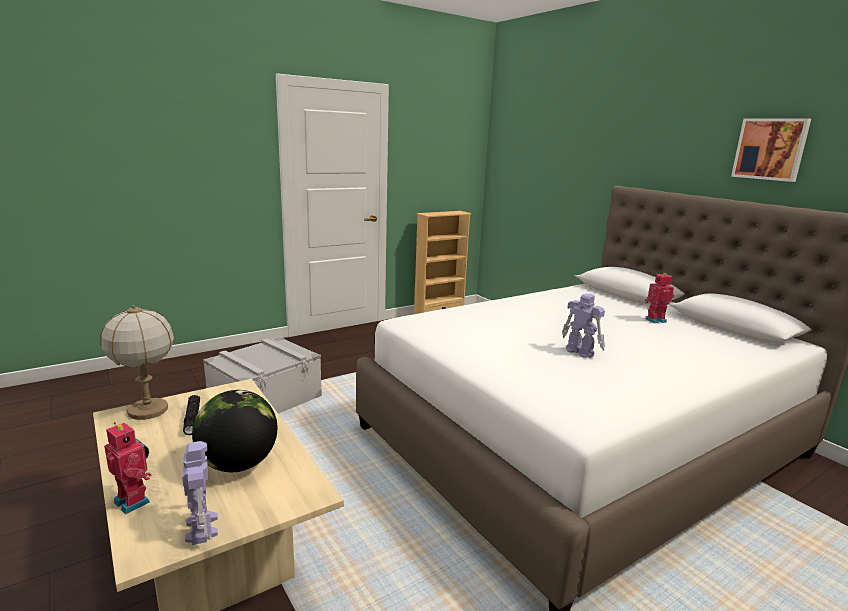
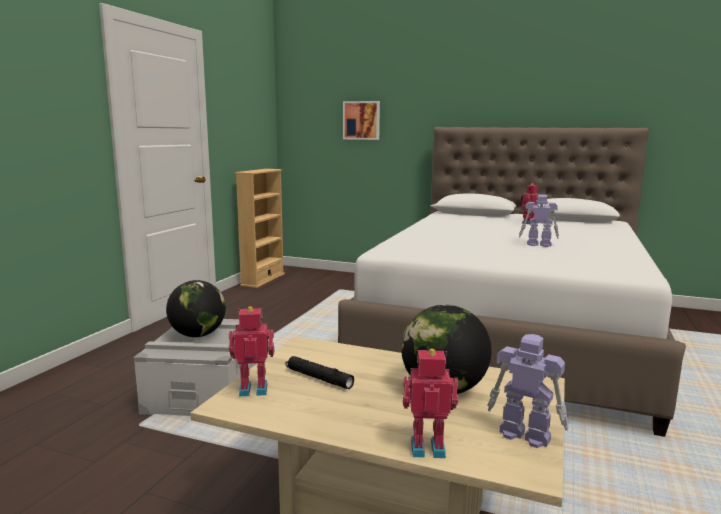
camera: 35 degrees left, 5 degrees down
table lamp [100,305,174,420] -> toy robot [229,306,274,397]
picture [731,118,811,182] -> picture moved to [343,101,380,140]
none -> globe [166,280,226,337]

